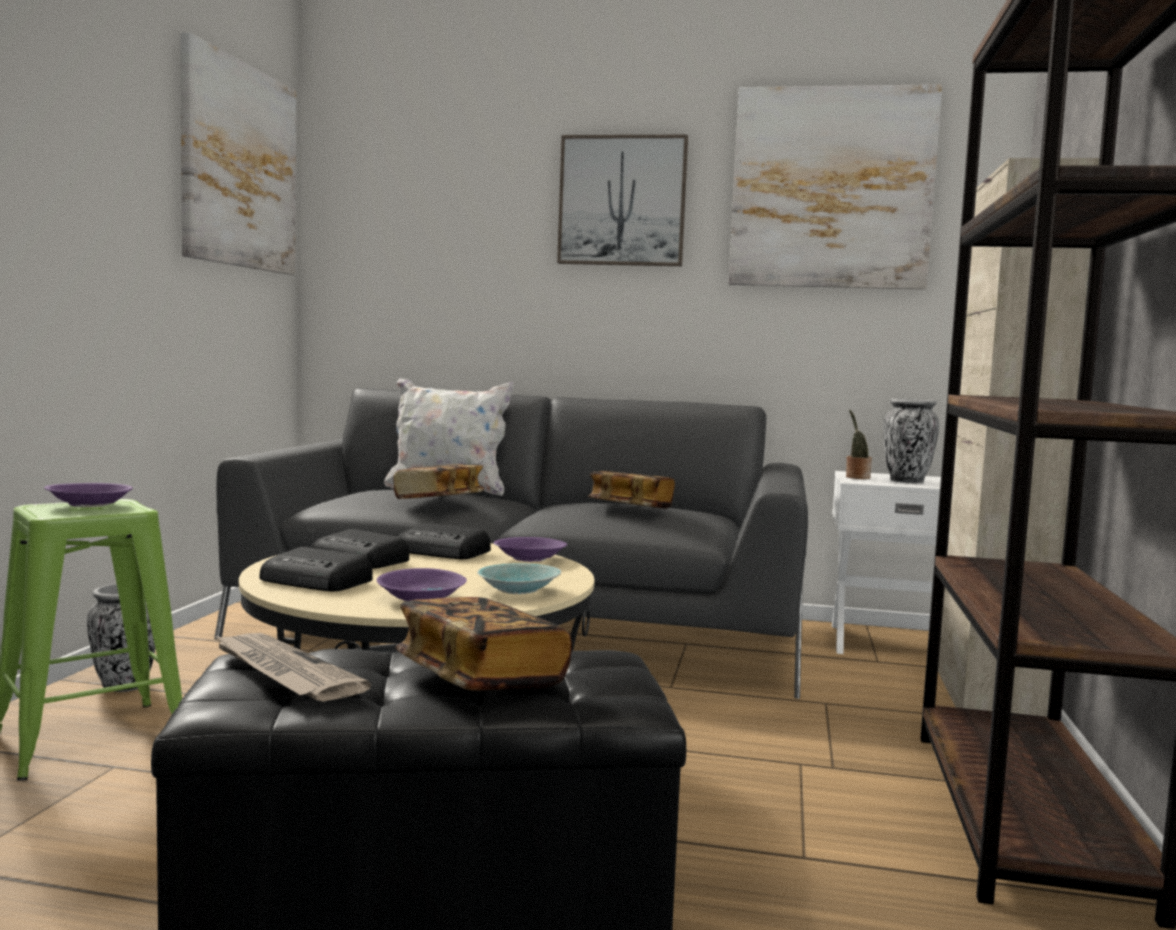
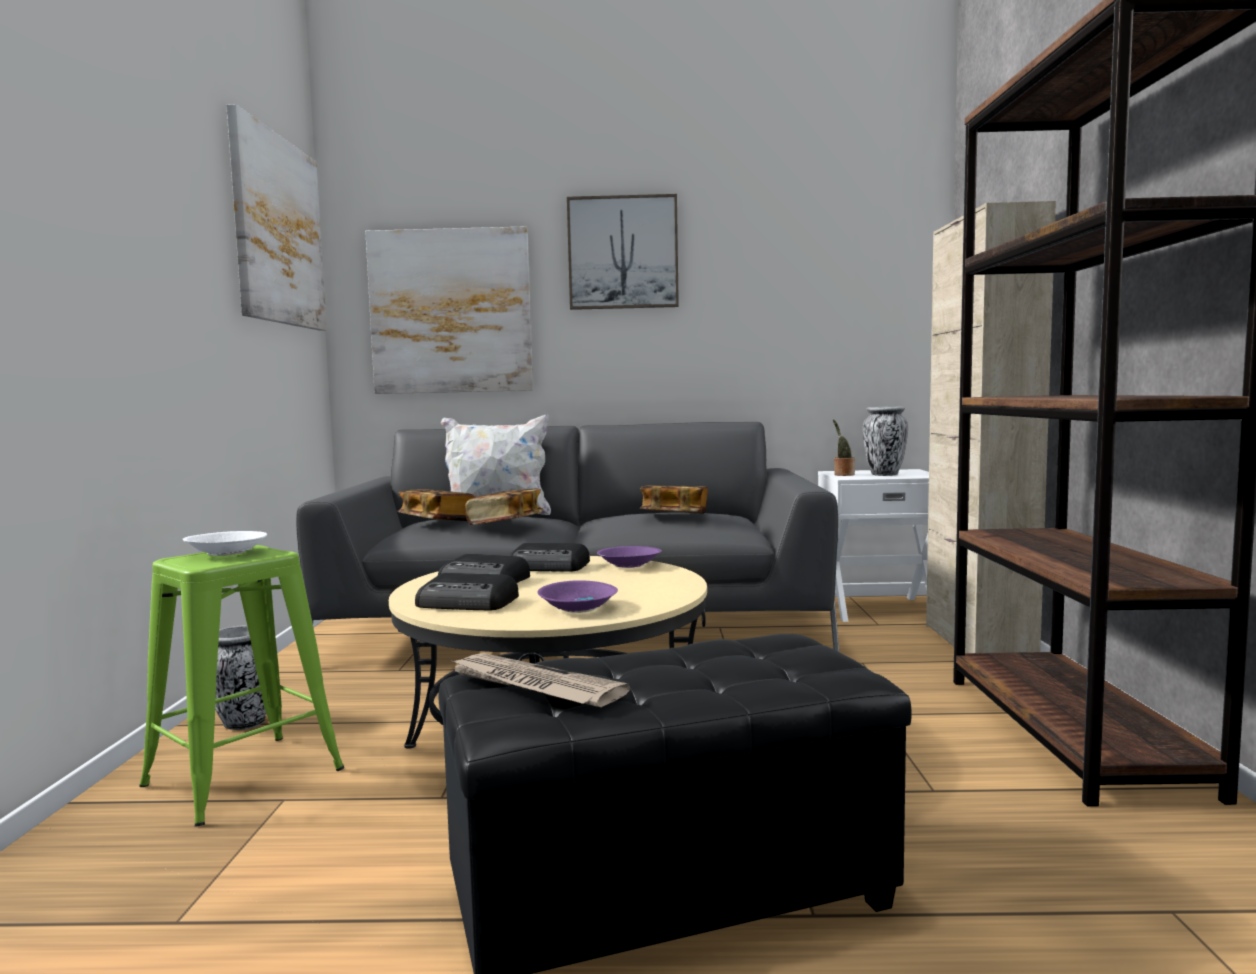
camera: 10 degrees left, 0 degrees up
purple bowl [44,483,133,507] -> white bowl [183,531,267,556]
book [395,597,572,690] -> book moved to [397,490,475,521]
turquoise bowl [477,563,561,594] -> none
picture [728,84,942,290] -> picture moved to [365,226,533,394]

